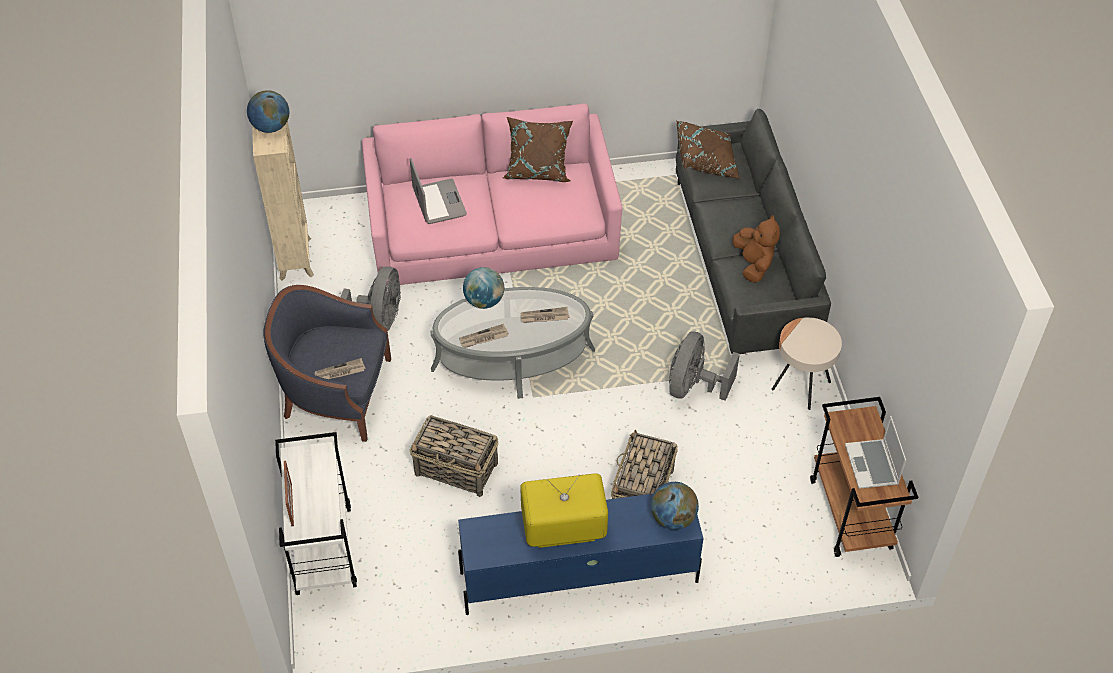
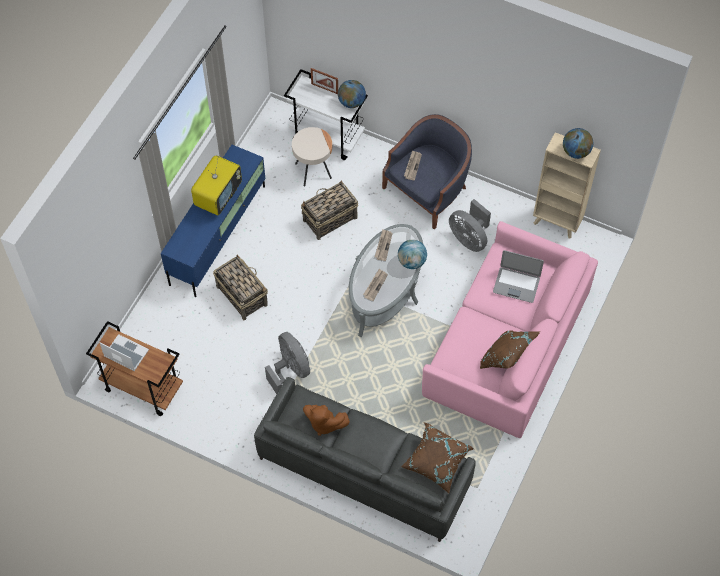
camera: 125 degrees right, 10 degrees up
globe [651,482,699,530] -> globe moved to [338,80,366,108]
beige side table [772,317,842,410] -> beige side table moved to [292,127,332,187]

